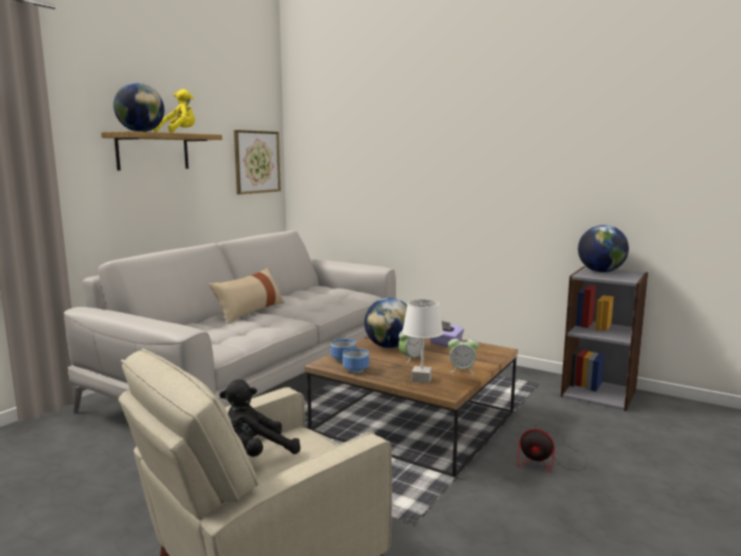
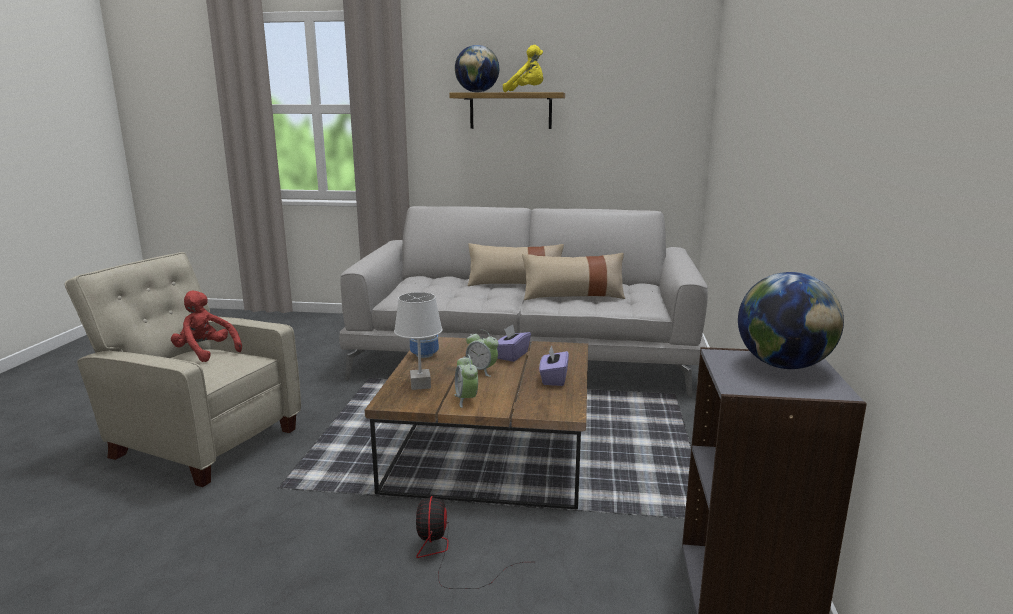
camera: 65 degrees right, 5 degrees up
black plush toy [219,379,300,457] -> red plush toy [171,290,242,362]
picture [234,130,281,194] -> none
bowl [331,339,356,362] -> none
globe [364,298,407,348] -> purple tissue box [497,324,531,362]
none -> beige pillow [522,253,625,300]

